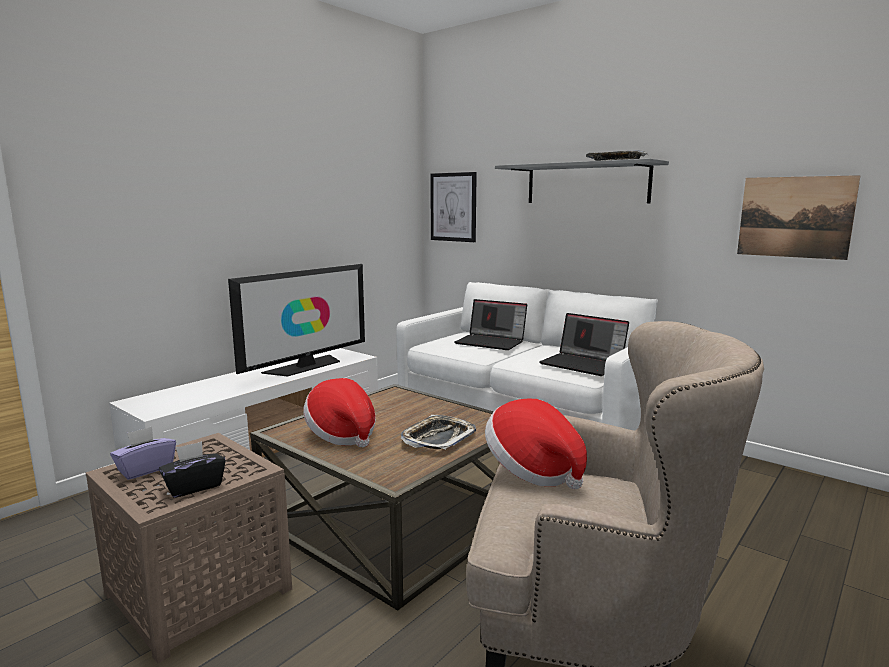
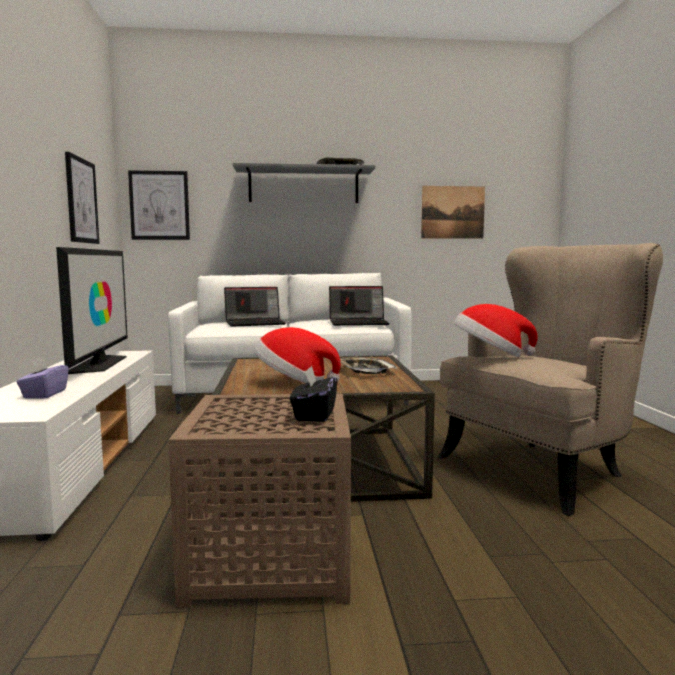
camera: 45 degrees left, 5 degrees down
purple tissue box [110,427,176,480] -> purple tissue box moved to [16,357,69,399]
none -> picture [65,152,99,244]

